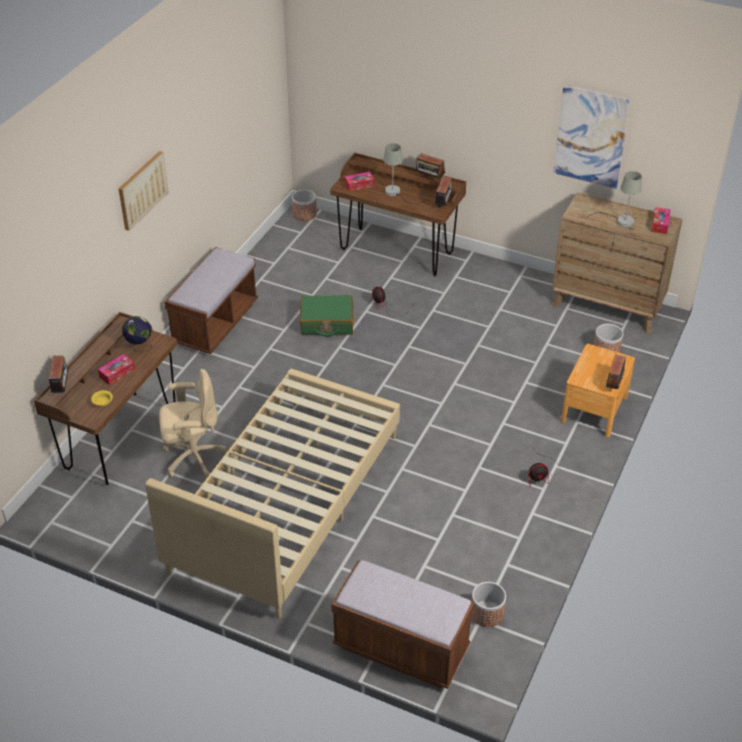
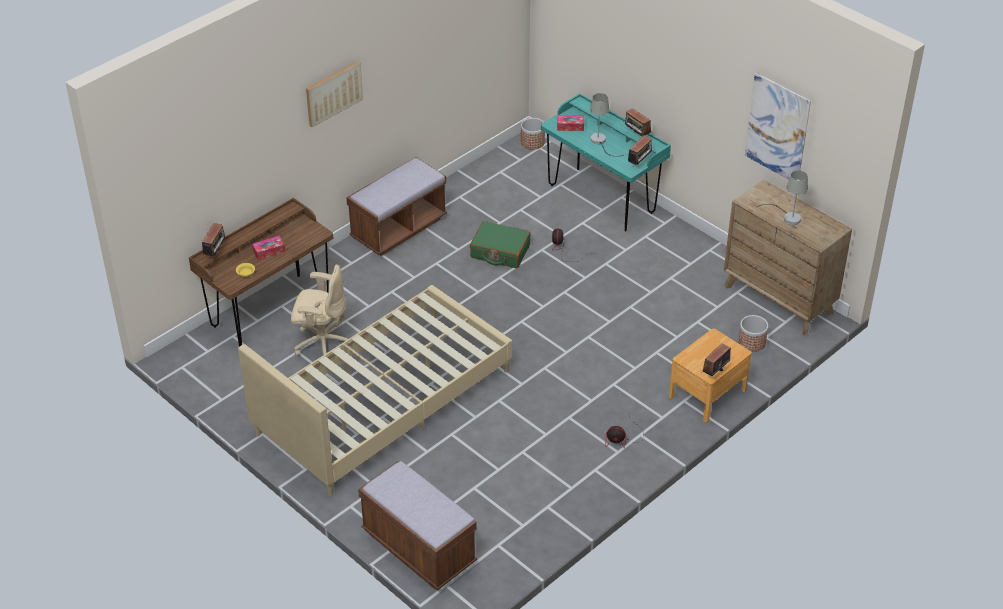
camera: 20 degrees right, 0 degrees up
globe [122,316,152,352] -> none
brown desk [330,153,466,276] -> turquoise desk [541,93,671,232]
planter [471,582,506,627] -> none
tissue box [651,207,671,234] -> none

